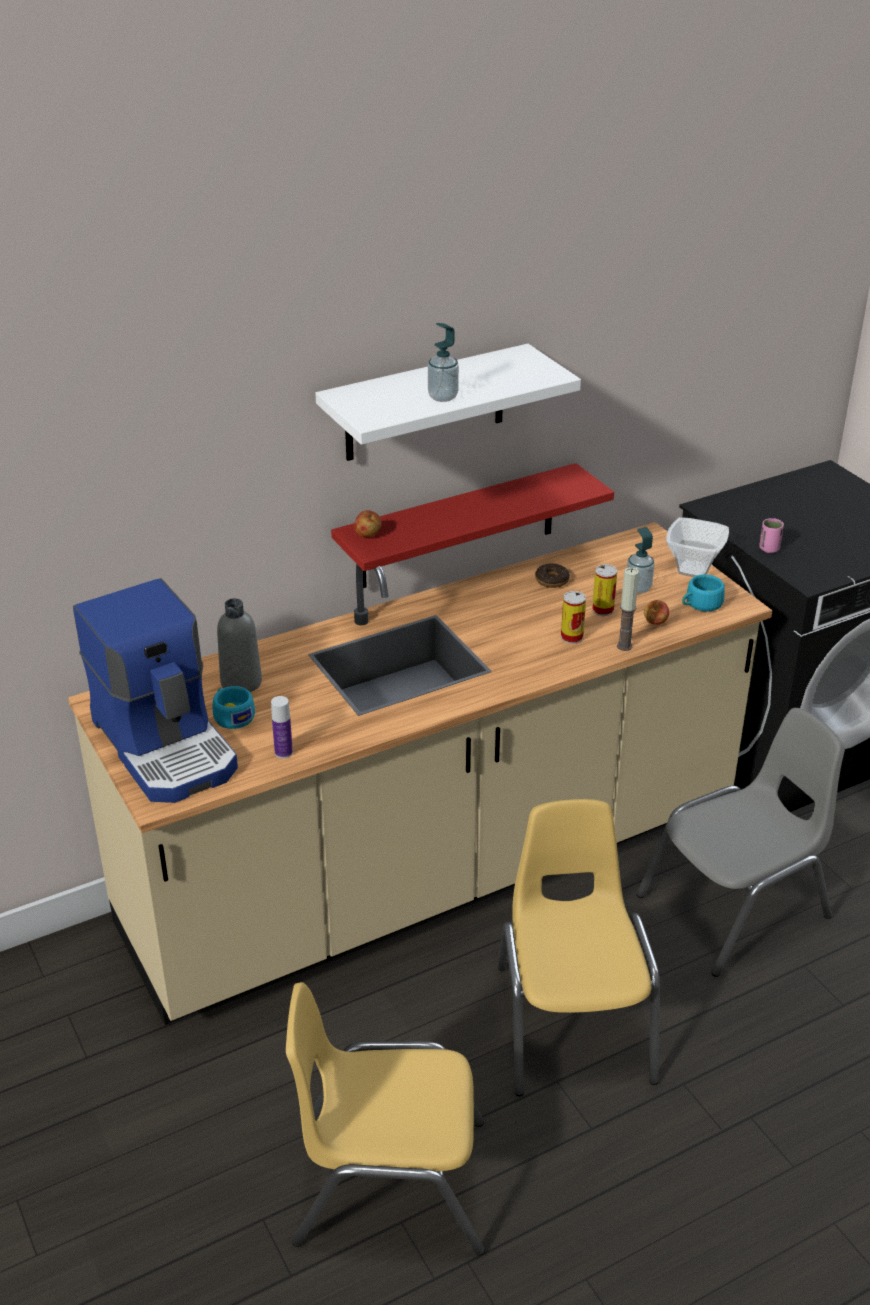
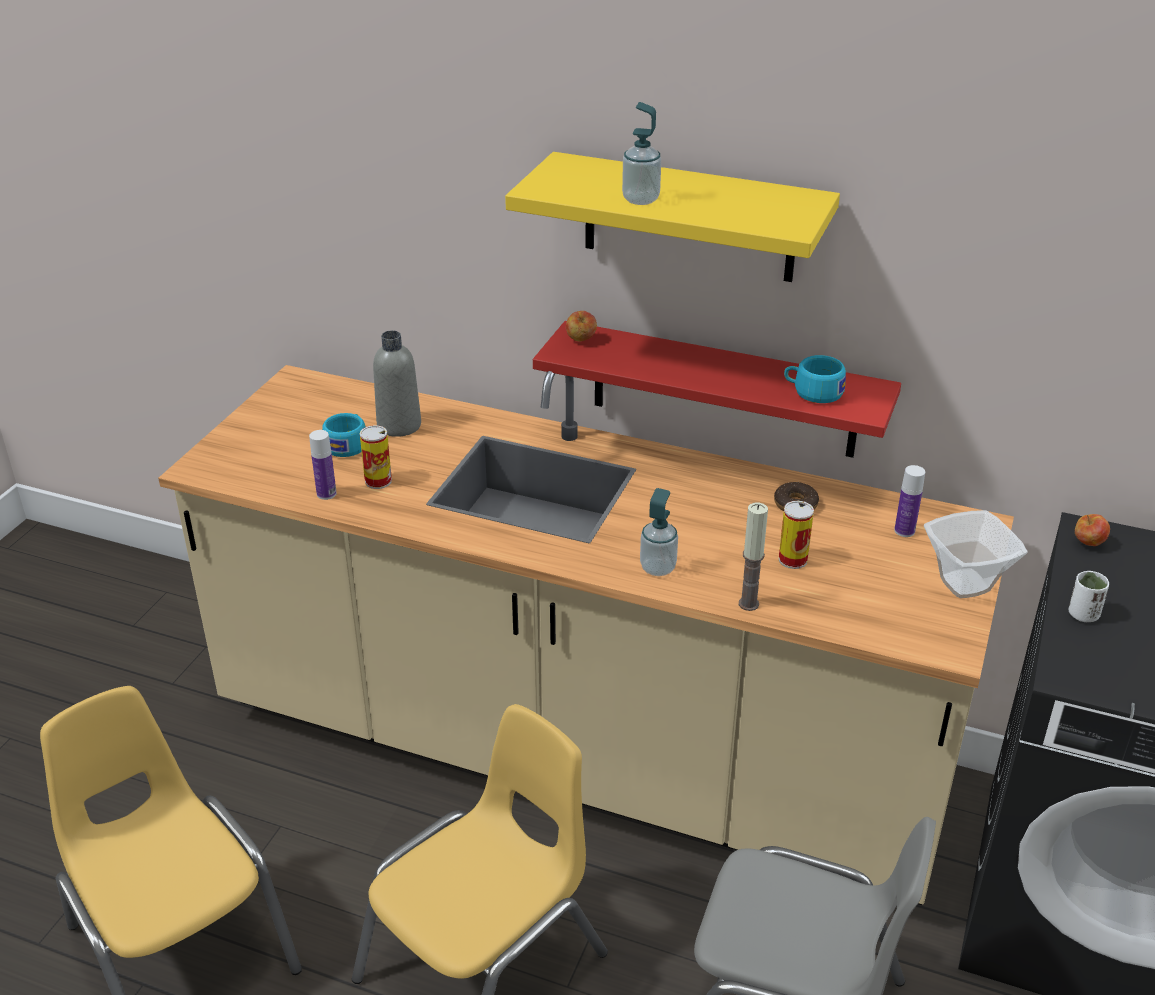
camera: 50 degrees right, 0 degrees up
coffee machine [73,578,238,803] -> none
white shelf [315,344,581,461] -> yellow shelf [505,152,840,282]
can [561,591,586,644] -> can moved to [360,425,392,489]
soap dispenser [627,527,654,593] -> soap dispenser moved to [640,488,678,576]
apple [644,600,669,625] -> apple moved to [1075,514,1110,546]
turquoise cup [682,574,725,612] -> turquoise cup moved to [784,355,846,403]
pink cup [759,518,784,553] -> white cup [1069,571,1109,622]
none -> bottle [894,465,925,537]

